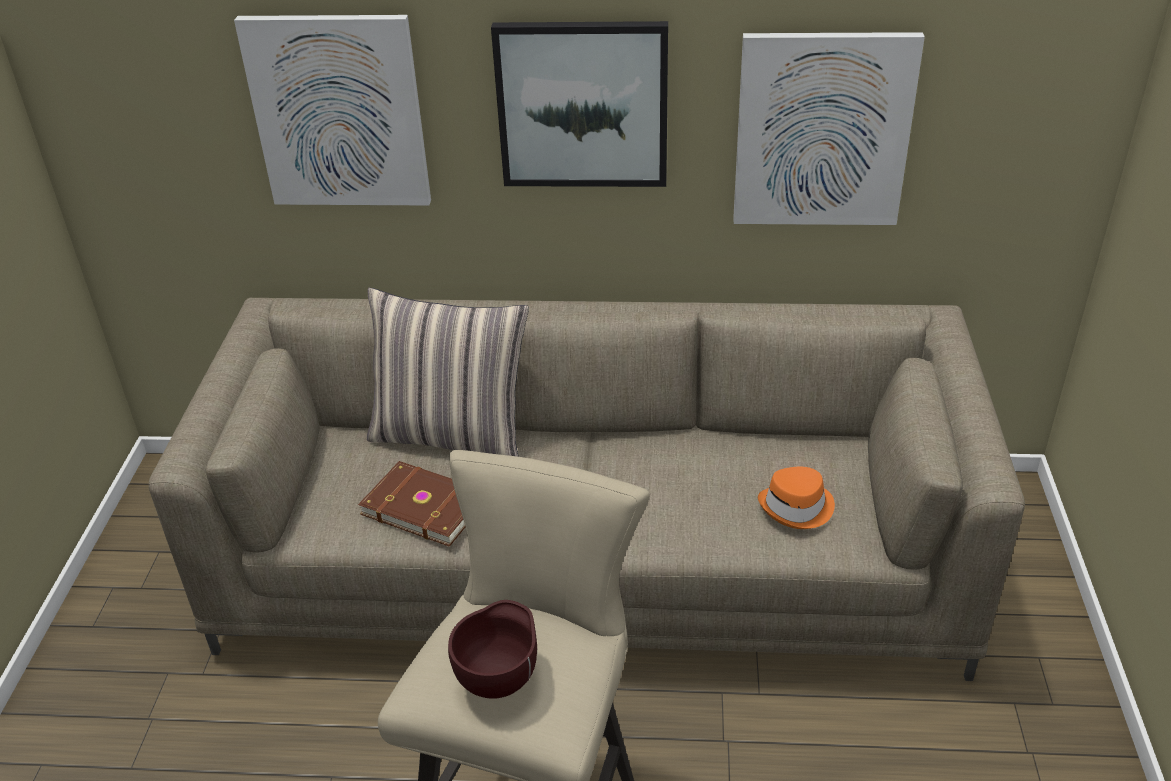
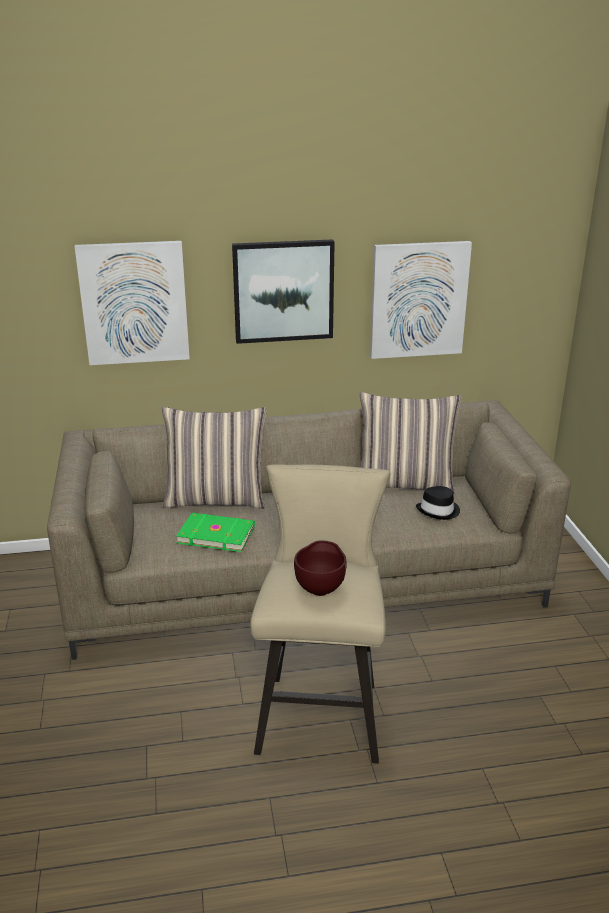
camera: 15 degrees left, 10 degrees down
brown book [358,461,465,547] -> green book [176,513,255,552]
orange hat [758,467,835,529] -> black hat [416,486,460,520]
none -> pillow [360,392,461,494]

